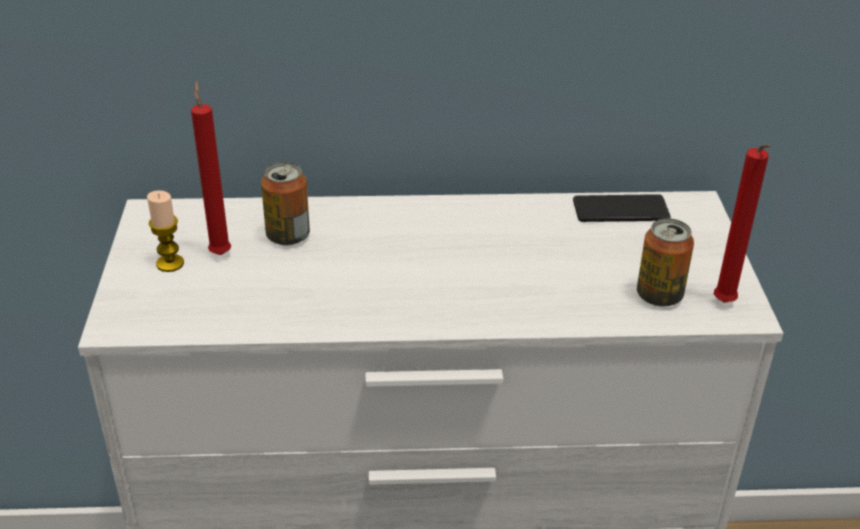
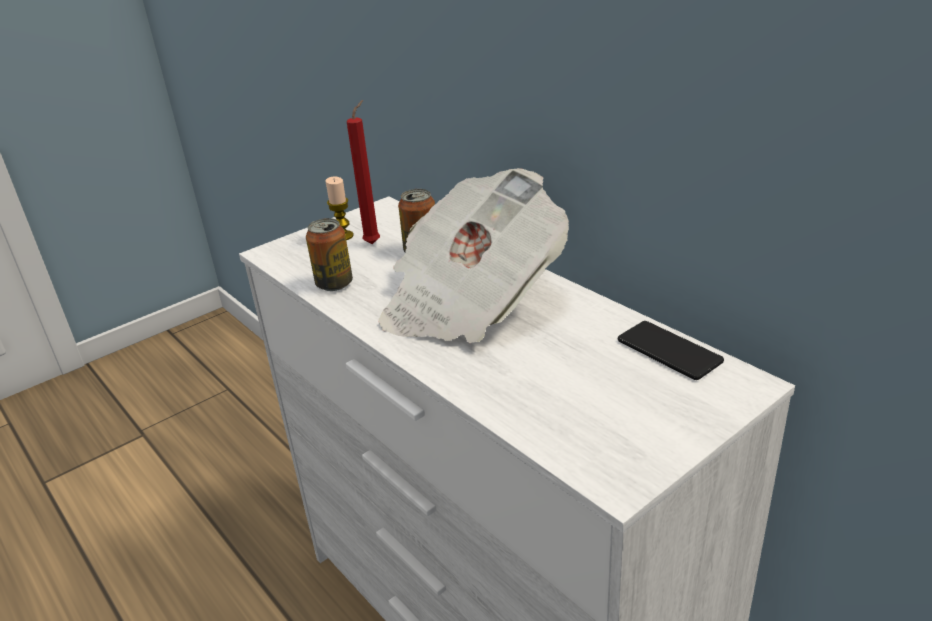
camera: 55 degrees right, 5 degrees down
can [637,218,694,307] -> can moved to [306,218,353,291]
red candle [714,144,770,303] -> none
none -> newspaper [379,168,569,343]

